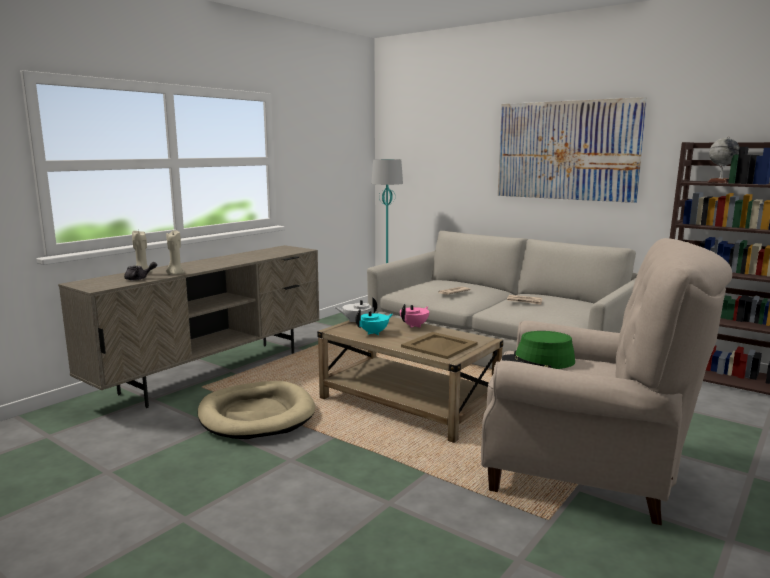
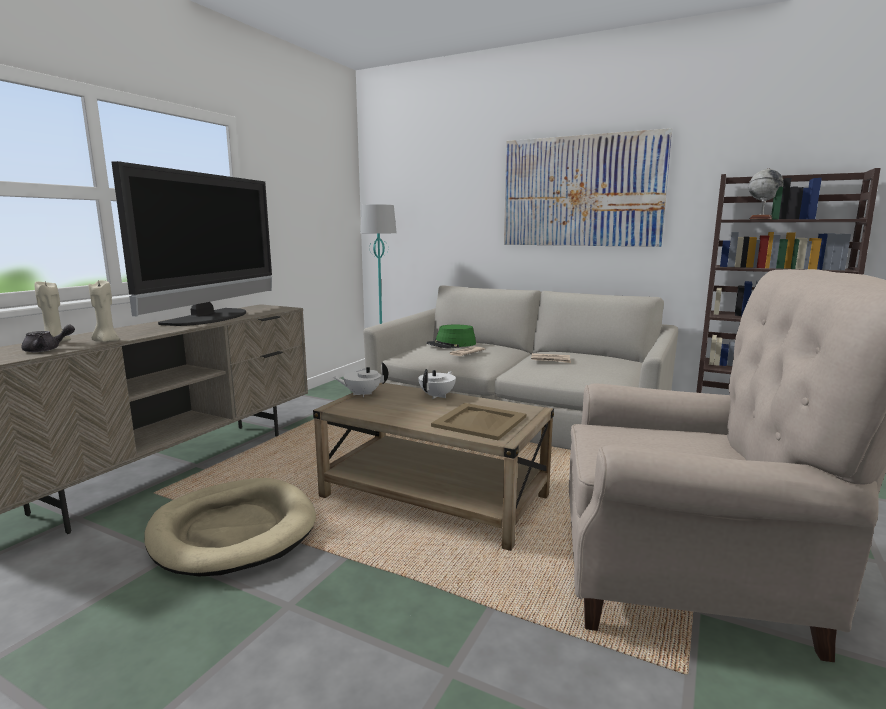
camera: 10 degrees left, 0 degrees up
turquoise teapot [355,310,393,335] -> none
pink teapot [400,304,429,328] -> white teapot [418,369,456,399]
green hat [502,331,575,369] -> green hat moved to [427,325,476,348]
none -> television [111,161,272,326]

